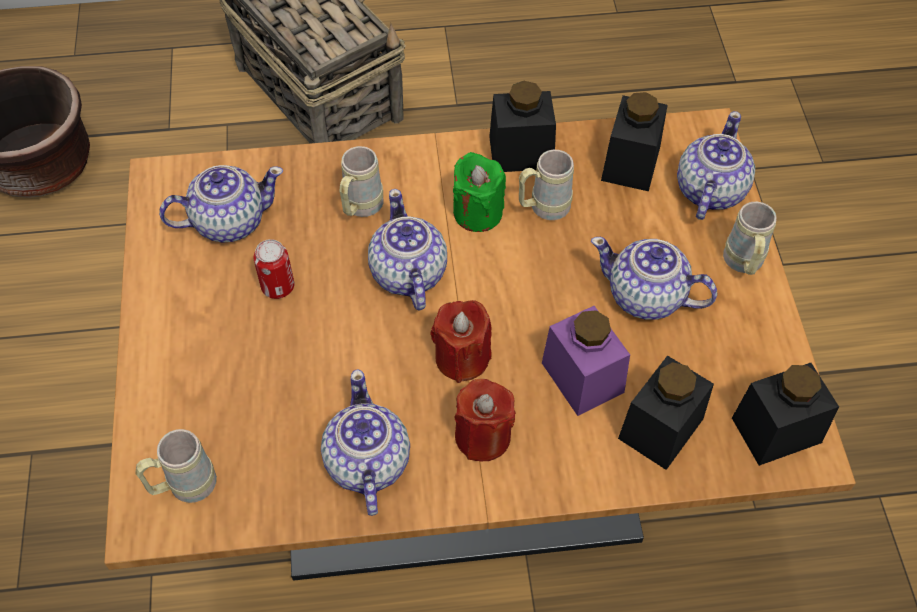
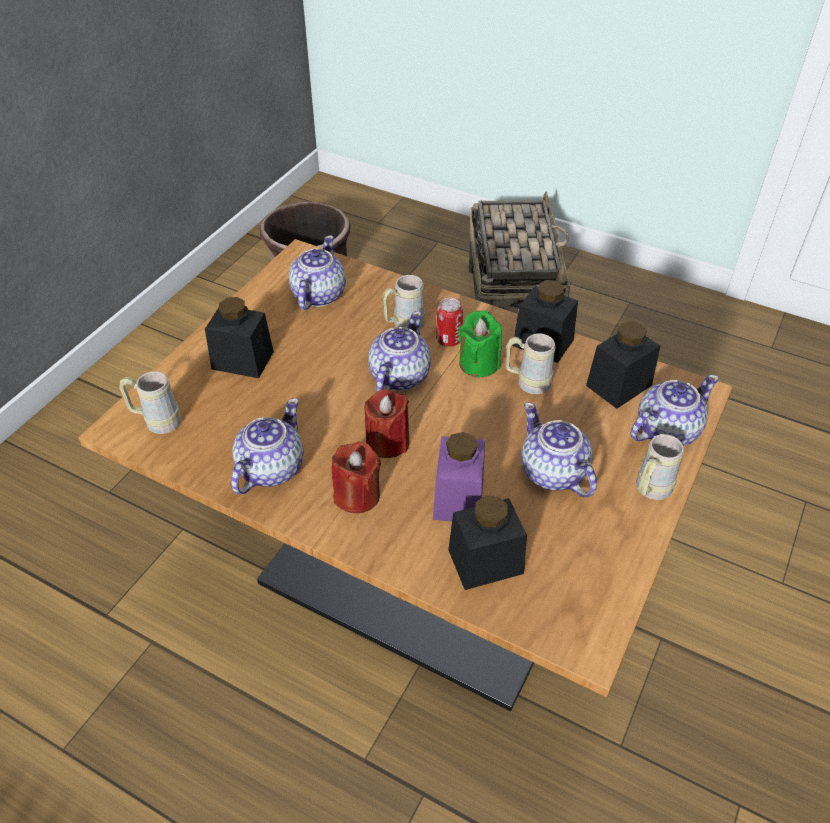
camera: 35 degrees right, 10 degrees down
teapot [159,165,283,243] -> teapot turned 90 degrees counterclockwise [289,235,346,310]
can [254,239,294,299] -> can moved to [436,298,463,347]
black jar [732,363,839,466] -> black jar moved to [205,297,274,378]

